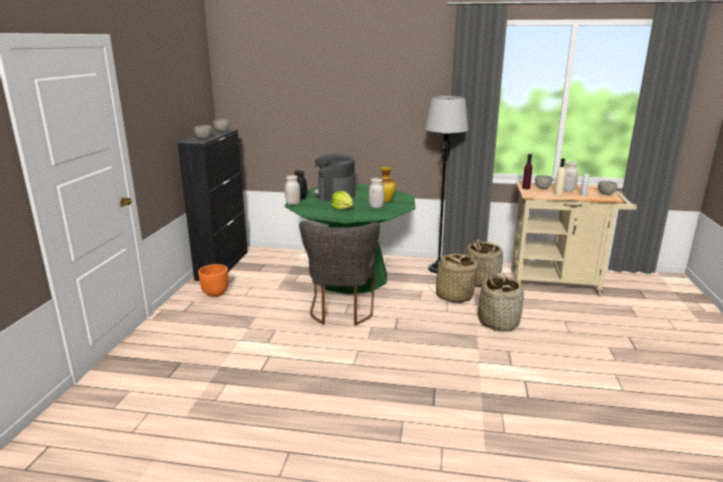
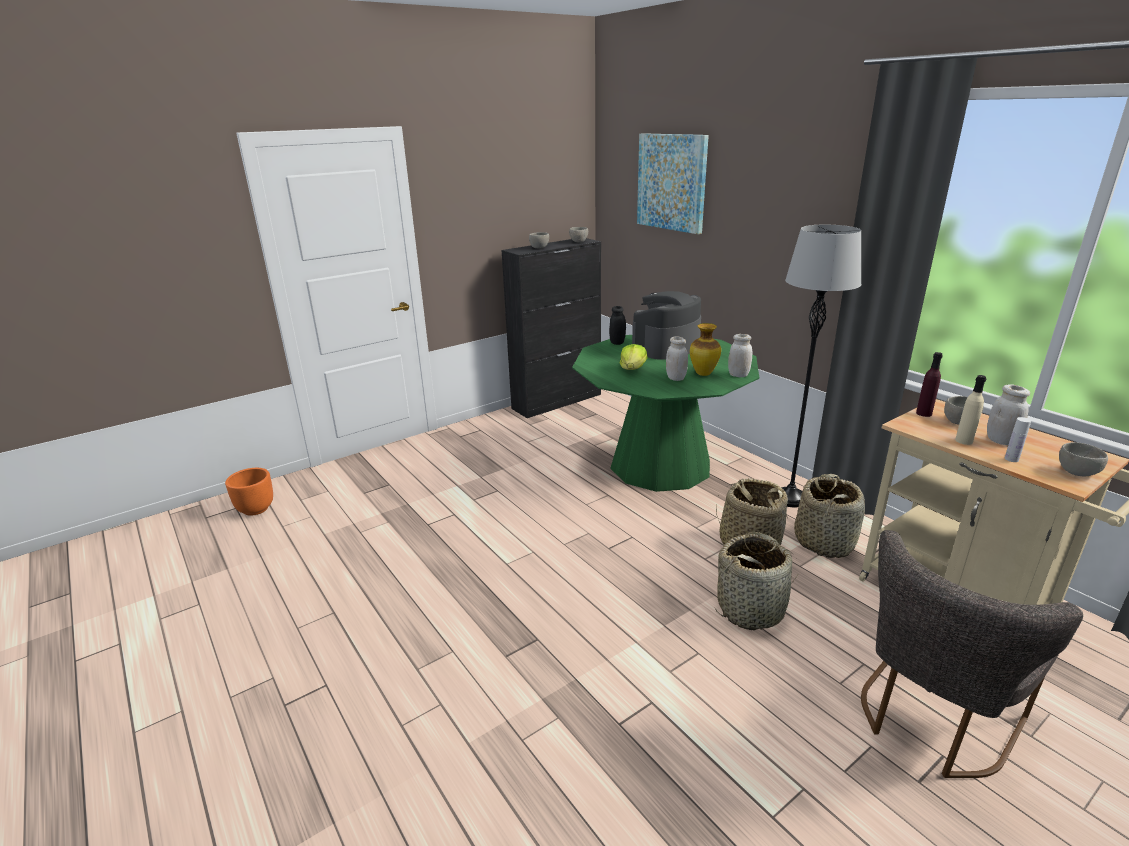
camera: 45 degrees right, 5 degrees up
orange planter [198,264,228,297] -> orange planter moved to [225,468,273,516]
white jar [285,175,300,205] -> white jar moved to [728,334,752,377]
grey chair [299,221,380,325] -> grey chair moved to [861,530,1083,778]
none -> picture [637,133,709,234]

